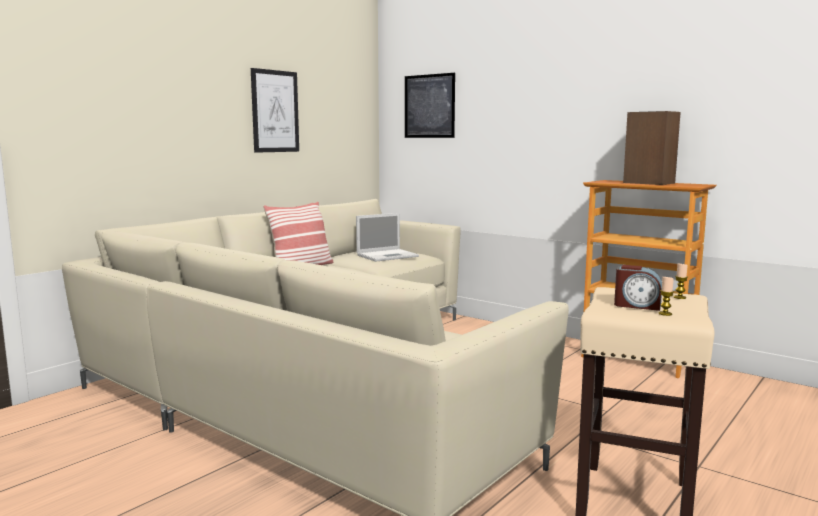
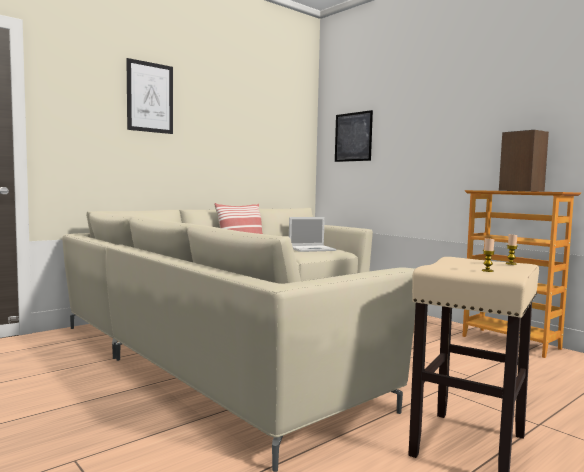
camera: 10 degrees right, 5 degrees down
picture [251,68,299,153] -> picture moved to [126,58,173,134]
alarm clock [614,265,662,311] -> none

